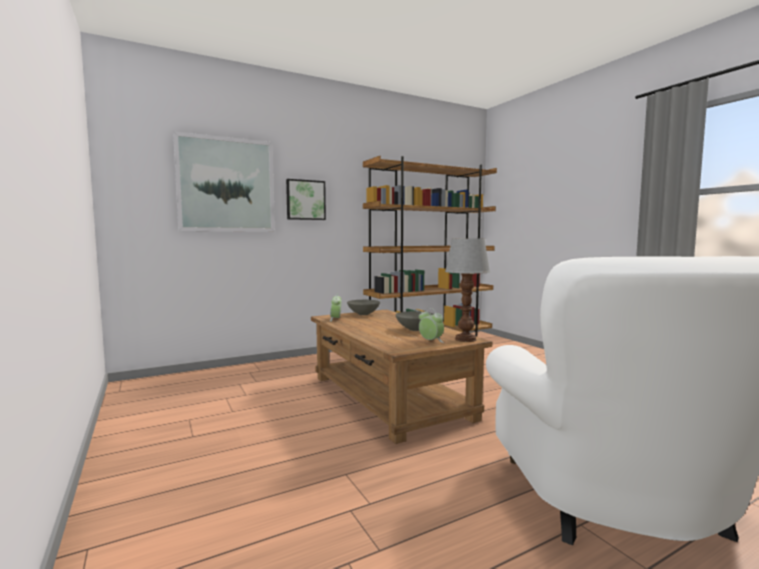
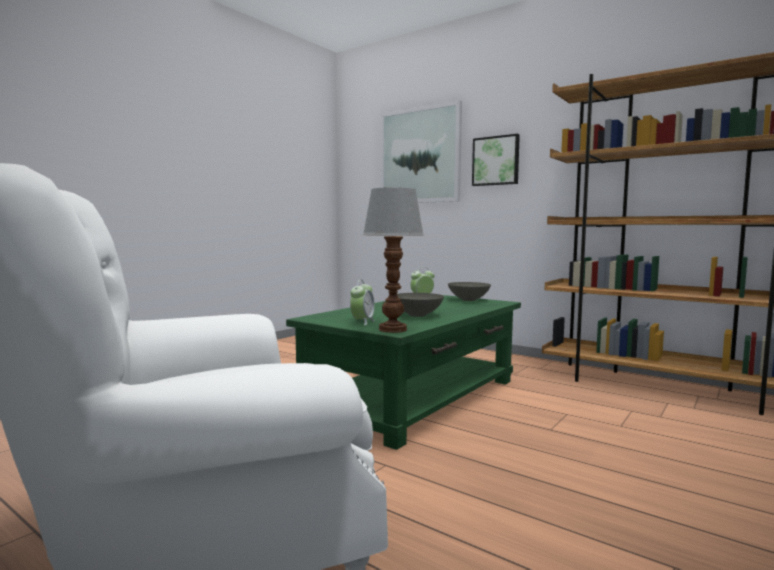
camera: 65 degrees right, 0 degrees up
brown coffee table [311,309,492,444] -> green coffee table [286,295,521,450]

